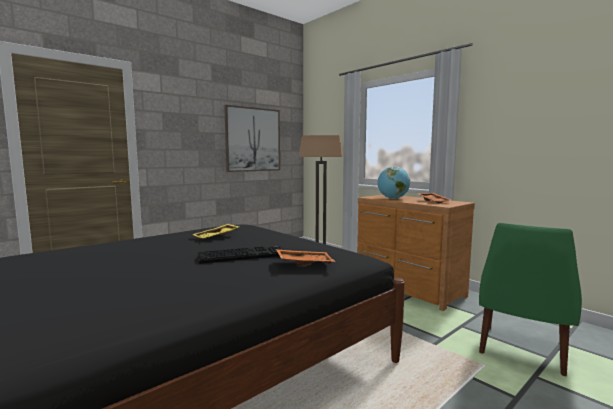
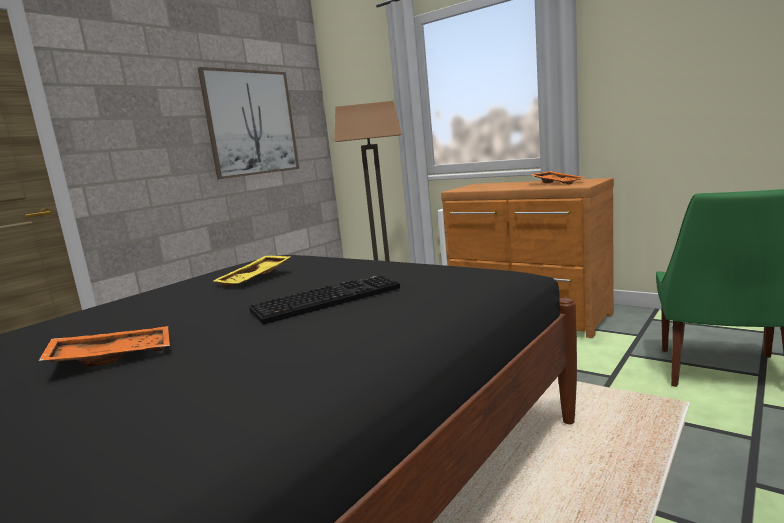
camera: 10 degrees left, 5 degrees up
orange tray [276,249,335,266] -> orange tray moved to [39,326,170,367]
globe [377,167,410,199] -> none

